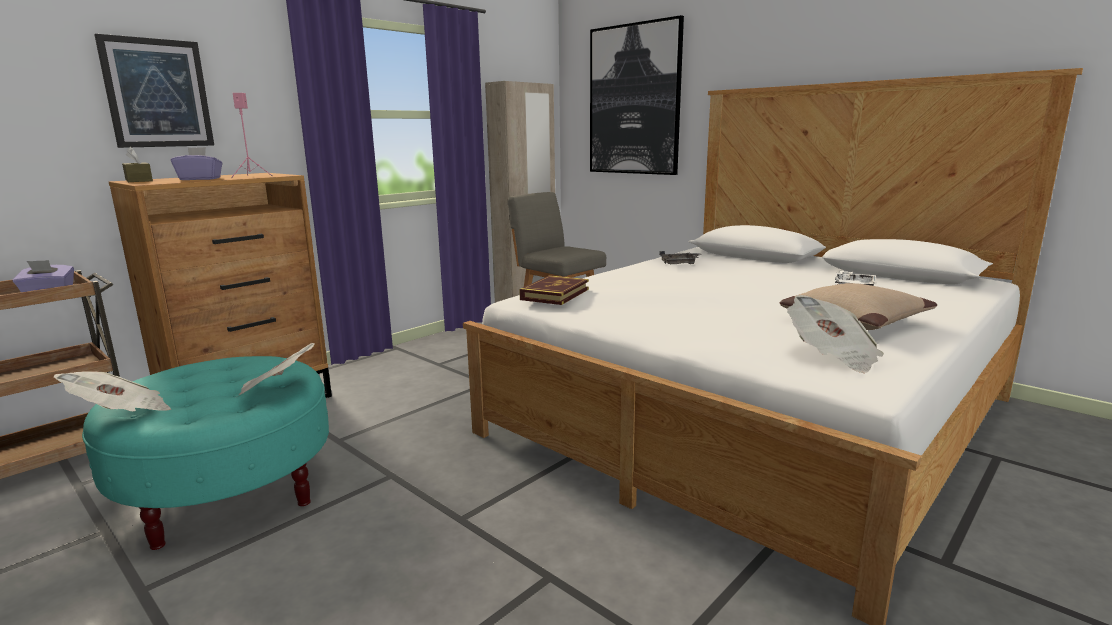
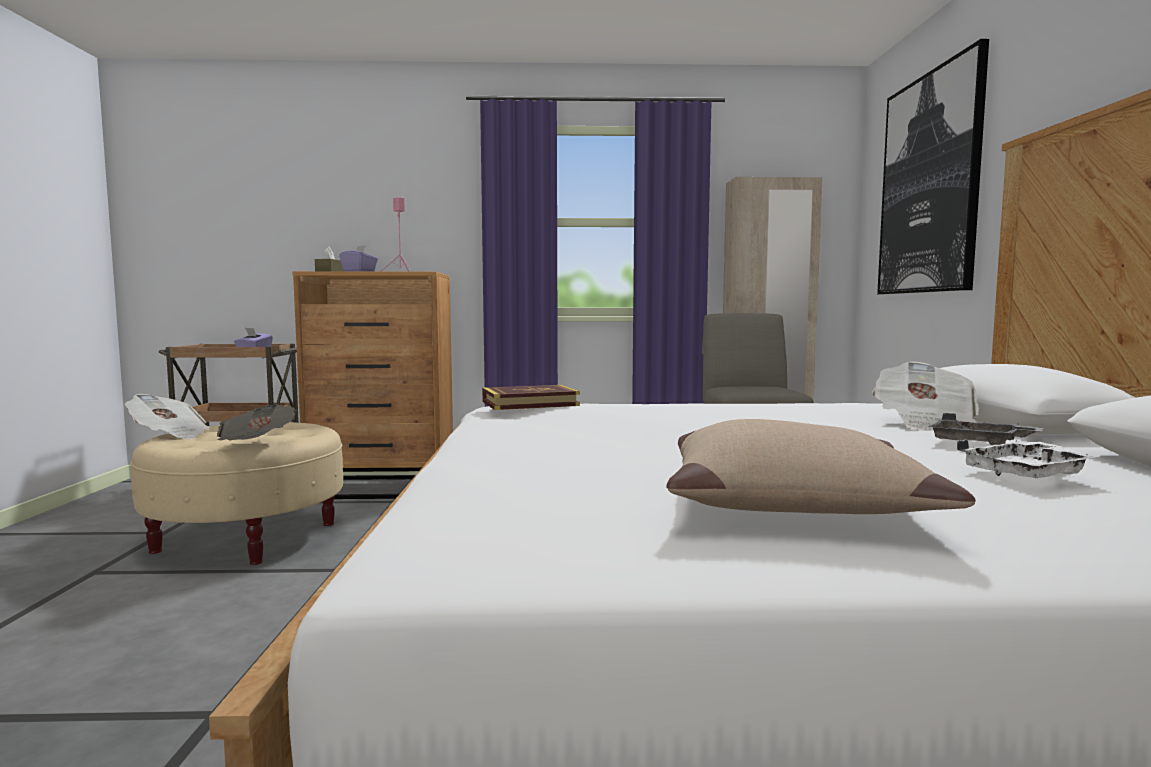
camera: 45 degrees right, 10 degrees down
turquoise ottoman [82,356,329,550] -> beige ottoman [130,422,343,565]
picture [94,34,214,148] -> none
grey tray [659,251,701,264] -> grey tray moved to [928,413,1044,445]
newspaper [787,295,884,374] -> newspaper moved to [872,361,979,431]

